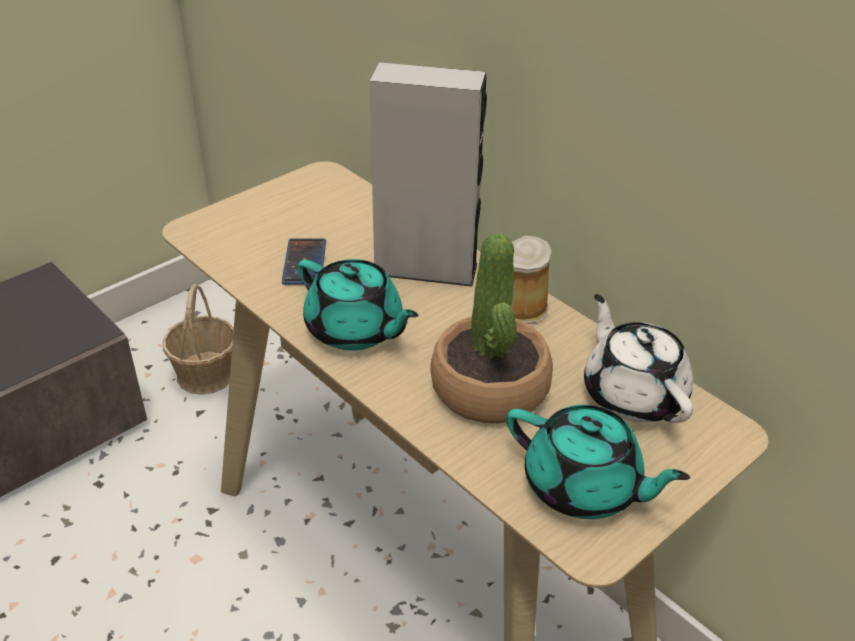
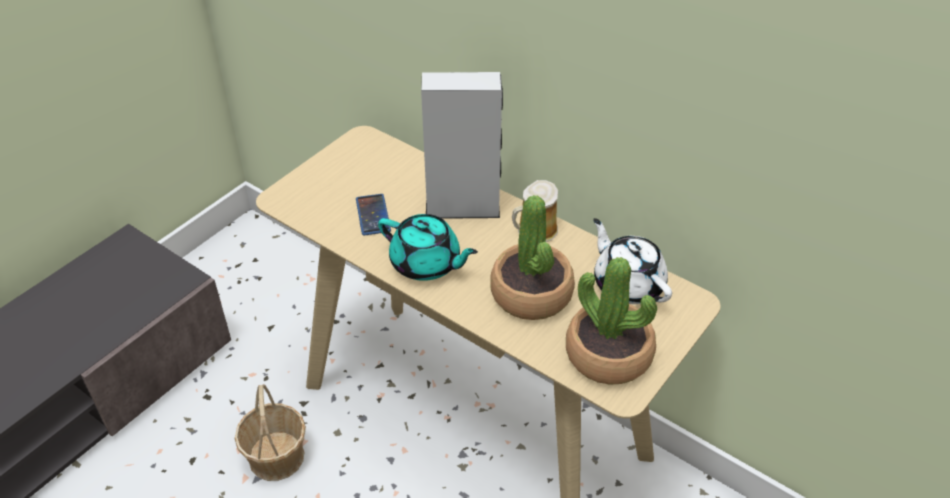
camera: 10 degrees left, 5 degrees up
basket [163,284,234,395] -> basket moved to [235,384,306,481]
turquoise teapot [506,405,690,519] -> potted plant [566,257,657,385]

